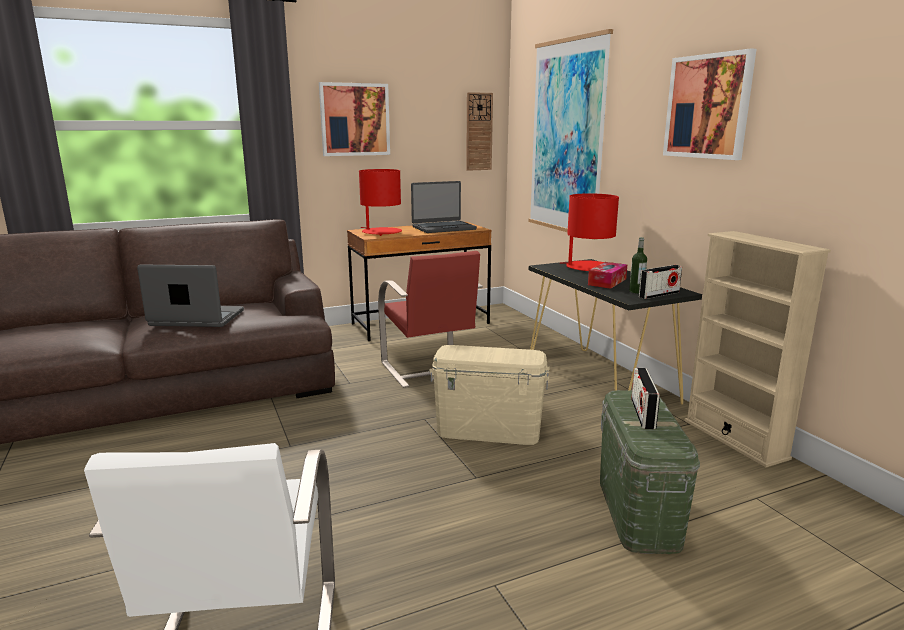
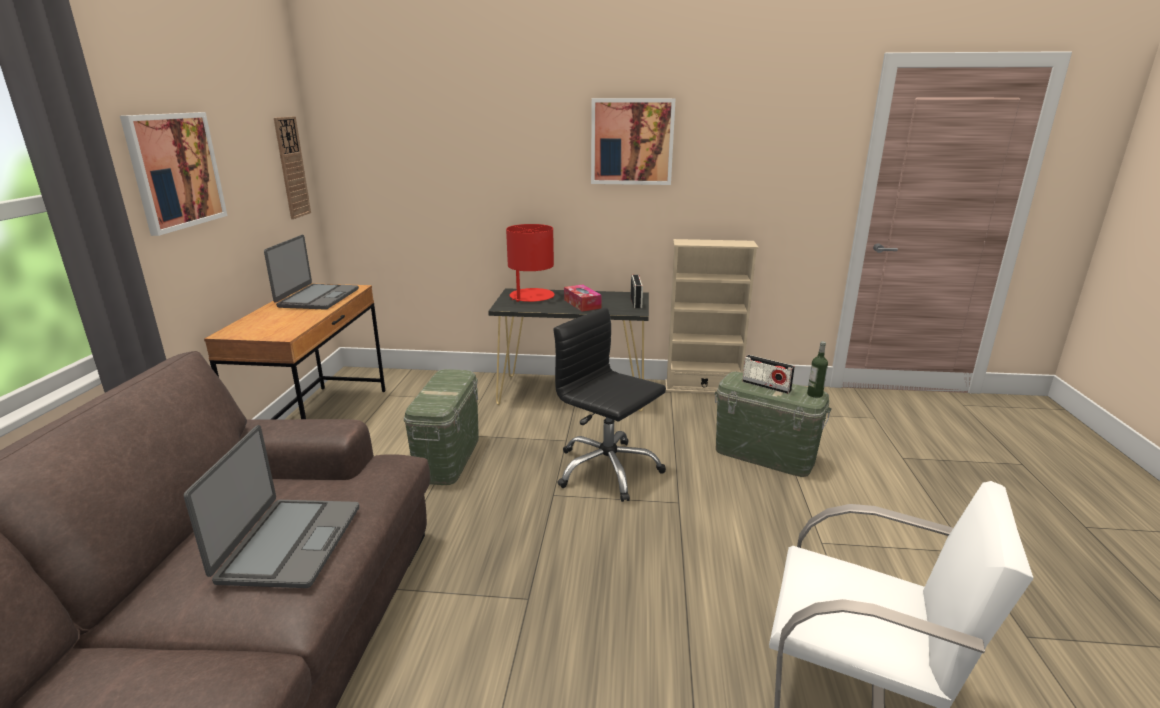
camera: 60 degrees left, 5 degrees up
laptop [137,264,244,327] -> laptop turned 150 degrees clockwise [184,425,359,588]
red table lamp [359,169,402,236] -> none
red chair [378,251,483,388] -> green storage box [404,369,479,485]
beige storage box [429,345,550,445] -> black office chair [554,307,666,502]
picture [528,29,613,240] -> none
bottle [629,237,647,293] -> bottle moved to [807,341,828,398]

